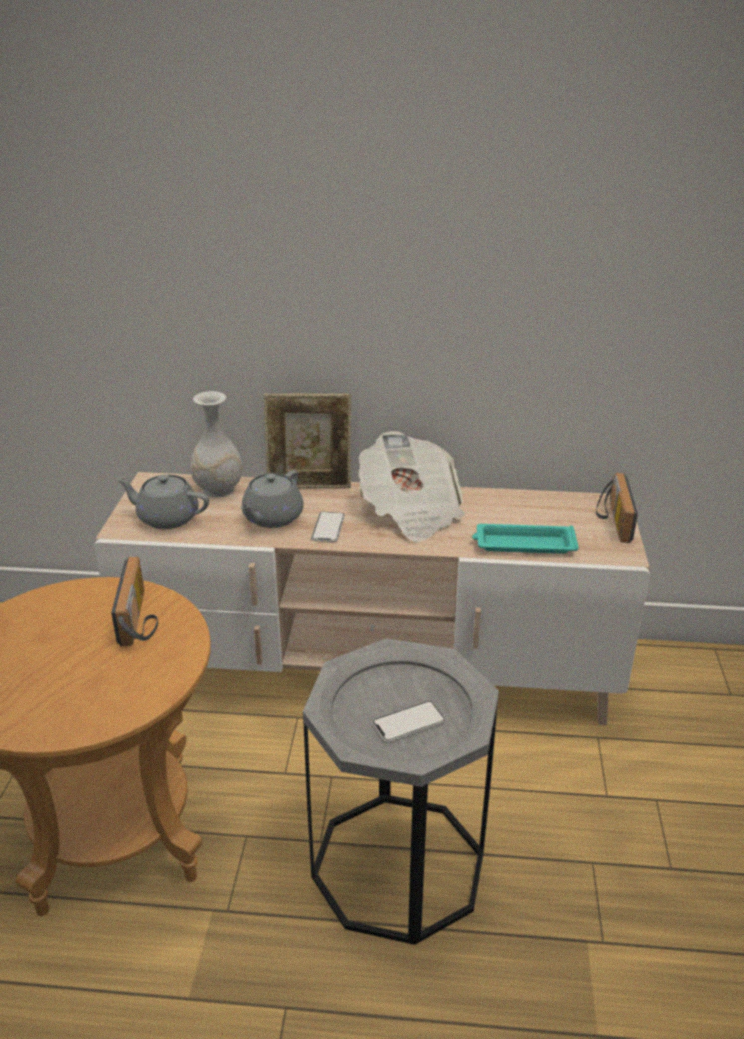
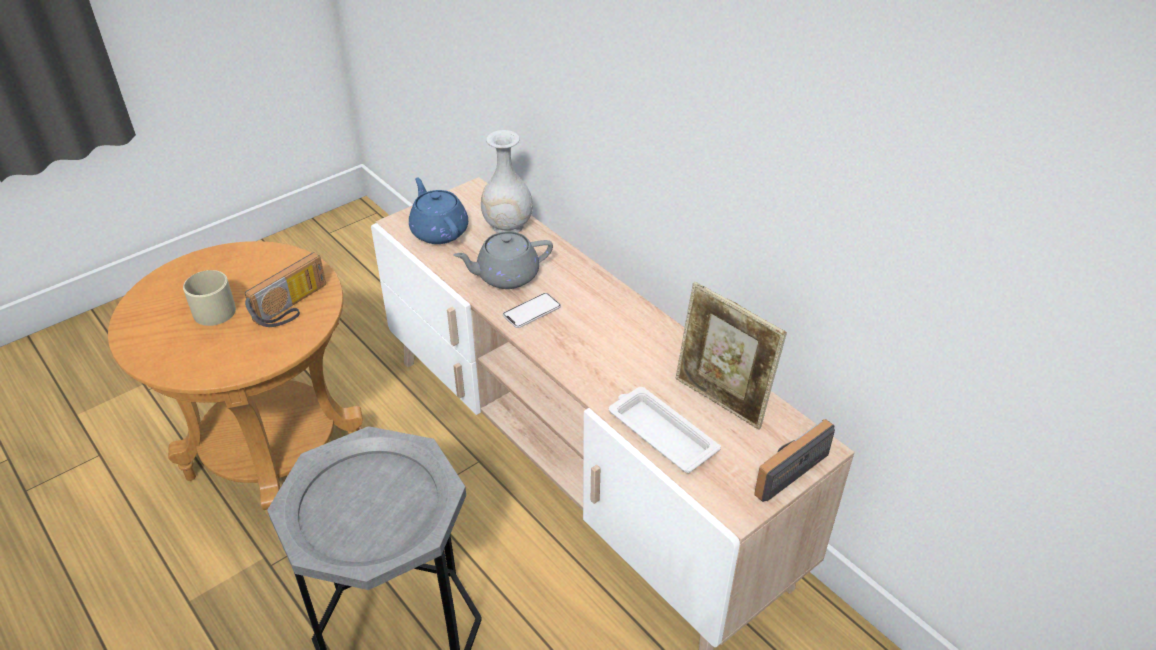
camera: 45 degrees right, 10 degrees up
grey teapot [116,474,209,529] -> blue teapot [409,177,468,244]
picture frame [264,393,352,488] -> picture frame moved to [676,282,787,430]
newspaper [359,431,464,542] -> none
phone [372,701,446,743] -> none
turquoise tray [472,524,579,554] -> white tray [609,387,721,473]
none -> beige mug [183,270,236,326]

